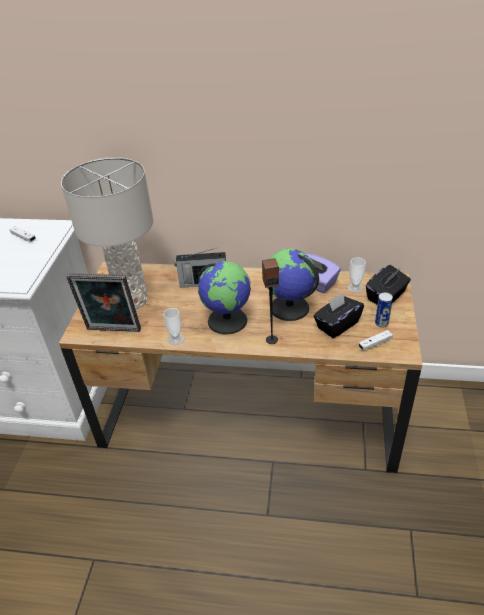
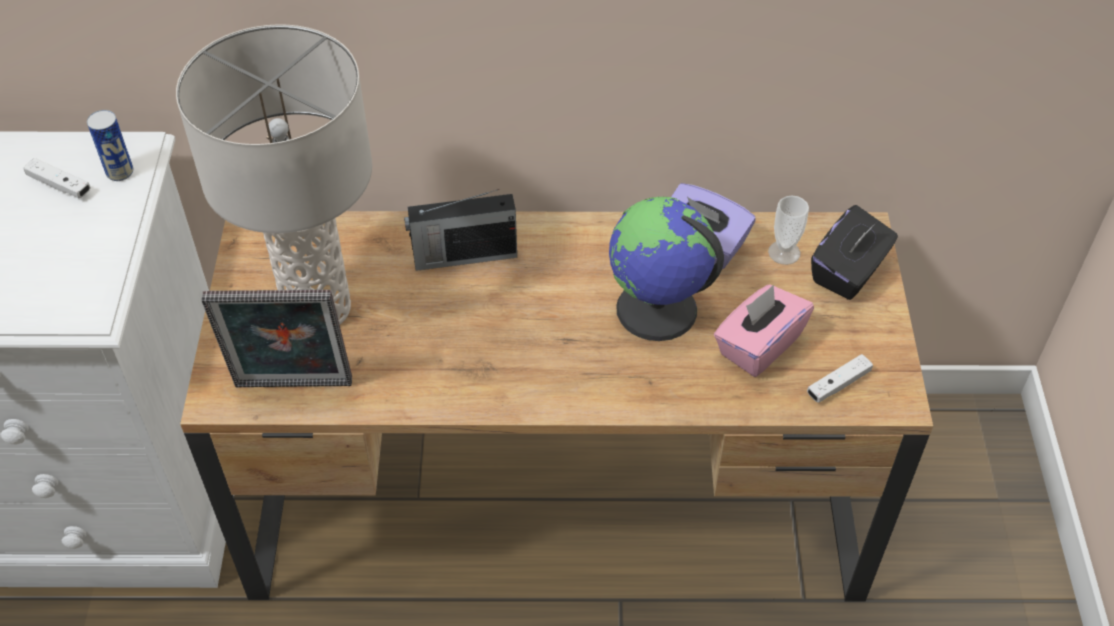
camera: 10 degrees left, 10 degrees up
cup [163,308,184,345] -> none
globe [198,261,251,335] -> none
speaker [262,258,279,344] -> none
black tissue box [313,293,364,338] -> pink tissue box [714,284,814,377]
can [375,292,393,328] -> can moved to [87,110,133,181]

